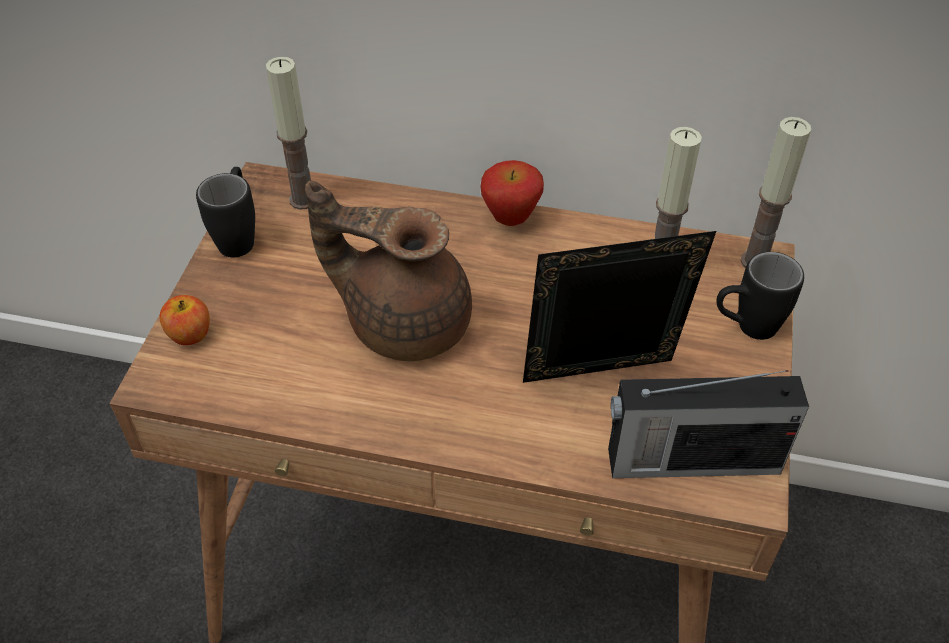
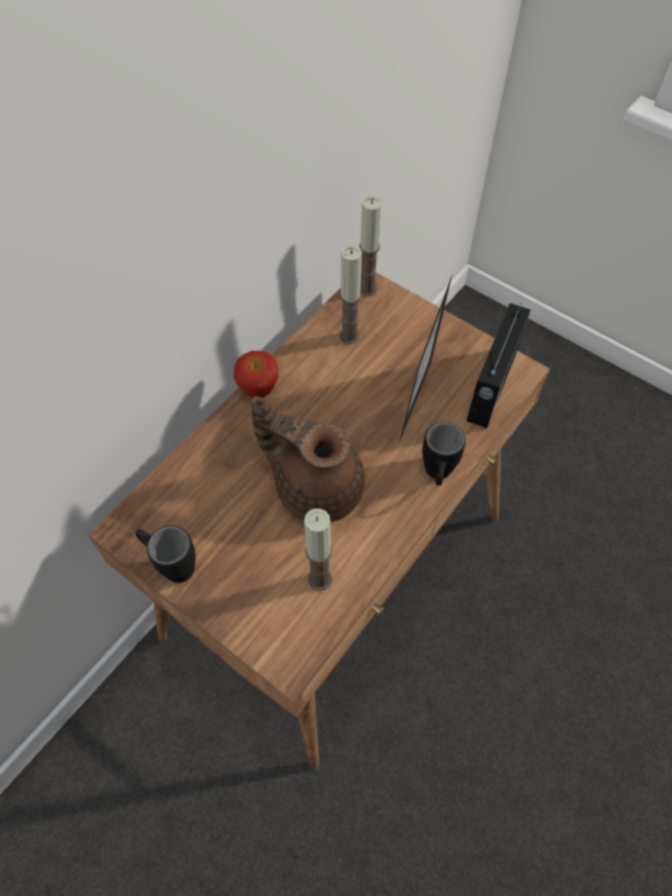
camera: 65 degrees left, 10 degrees up
apple [160,295,209,345] -> none
candle [266,57,311,210] -> candle moved to [304,508,332,591]
brown teapot [305,180,472,361] -> brown teapot turned 75 degrees clockwise [251,396,365,522]
black mug [716,252,804,340] -> black mug moved to [422,422,466,486]

